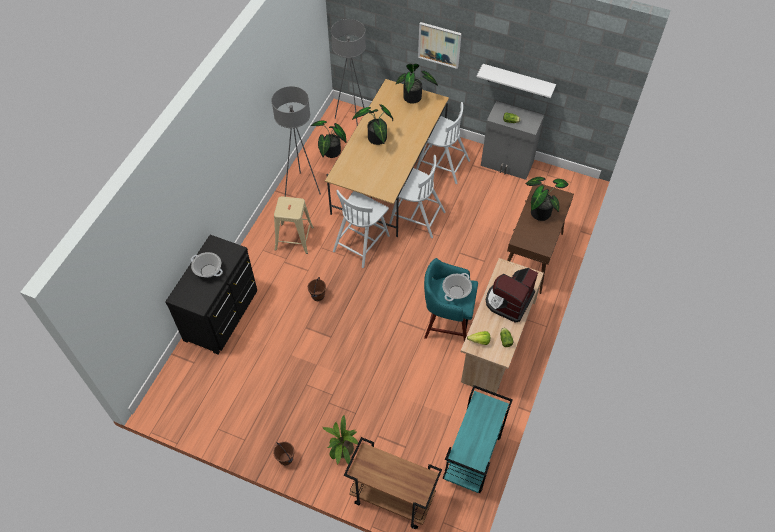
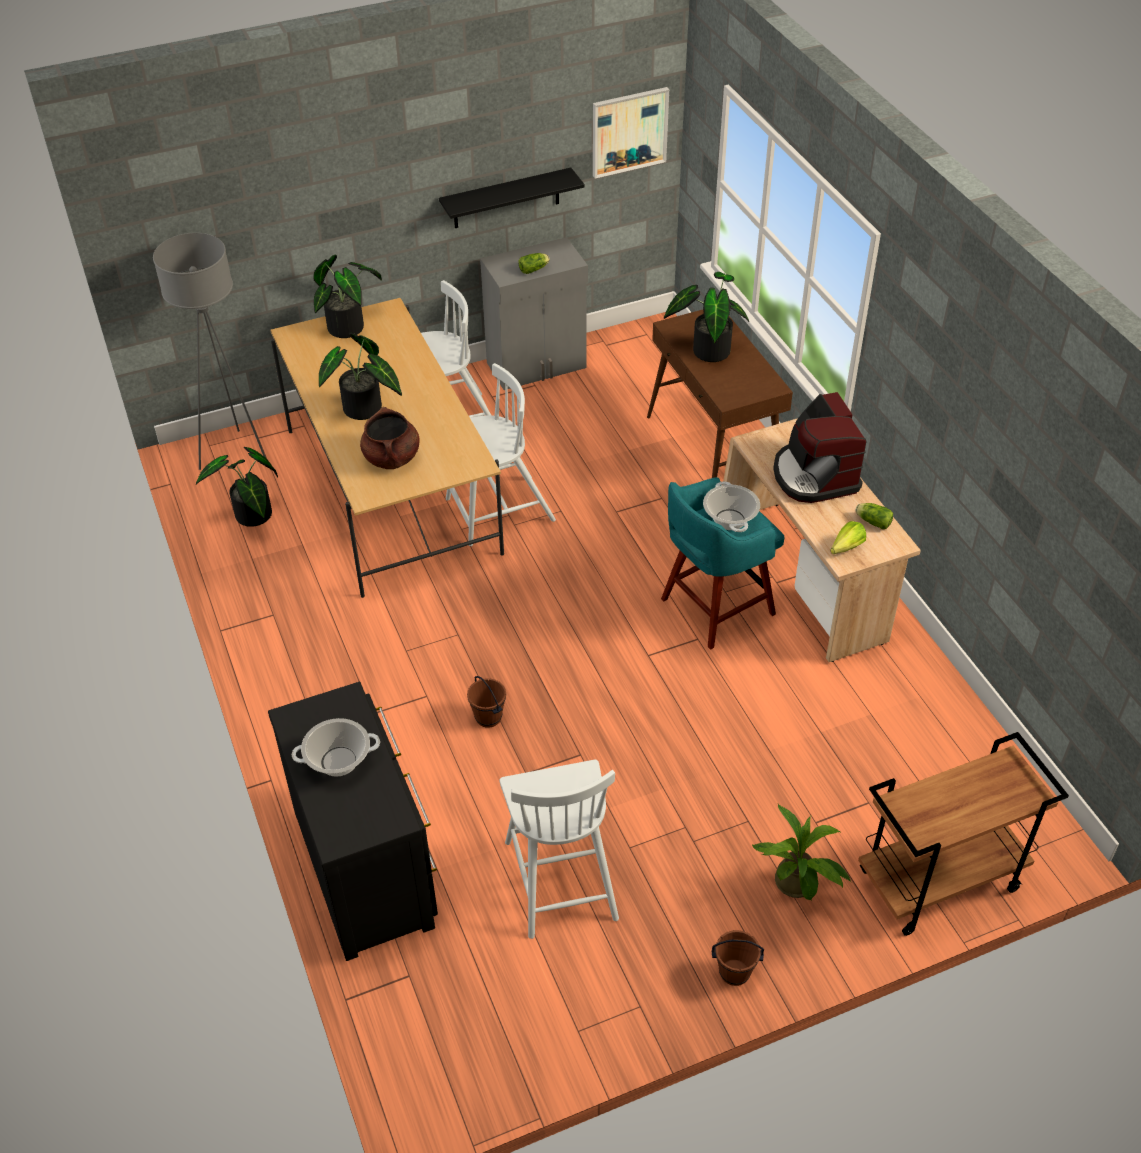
camera: 45 degrees left, 10 degrees down
grey floor lamp [271,86,321,197] -> none
beige stool [274,196,314,254] -> none
white chair [333,190,390,268] -> white chair moved to [500,760,619,939]
picture [418,22,462,69] -> picture moved to [593,87,669,179]
turquoise cart [443,385,513,493] -> none
white shelf [477,64,556,98] -> black shelf [439,168,585,228]
none -> brown cooking pot [360,407,420,469]

